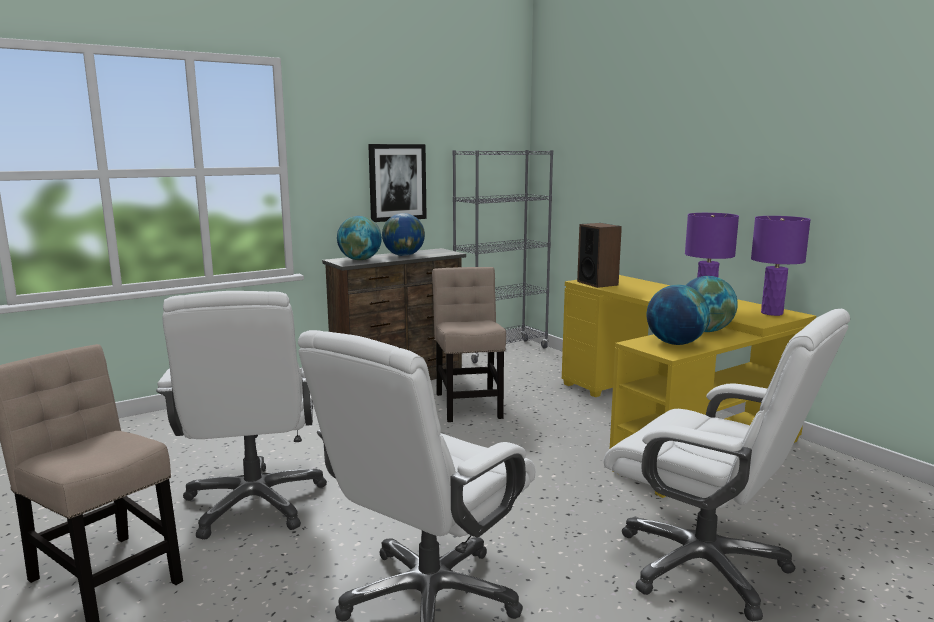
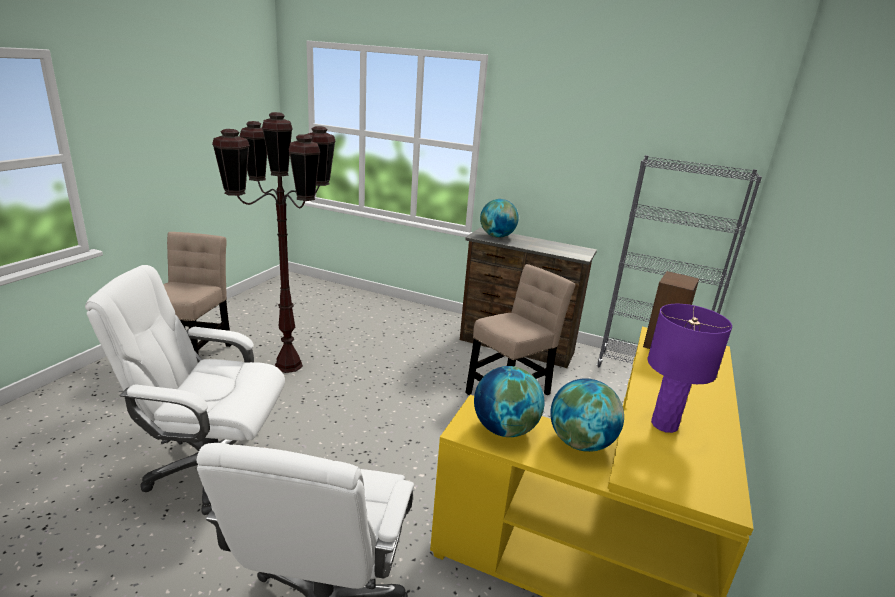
camera: 55 degrees right, 10 degrees up
white office chair [156,291,327,539] -> brown floor lamp [212,112,336,373]
picture [368,144,427,222] -> none
globe [382,213,425,256] -> none
purple table lamp [751,216,811,316] -> none

